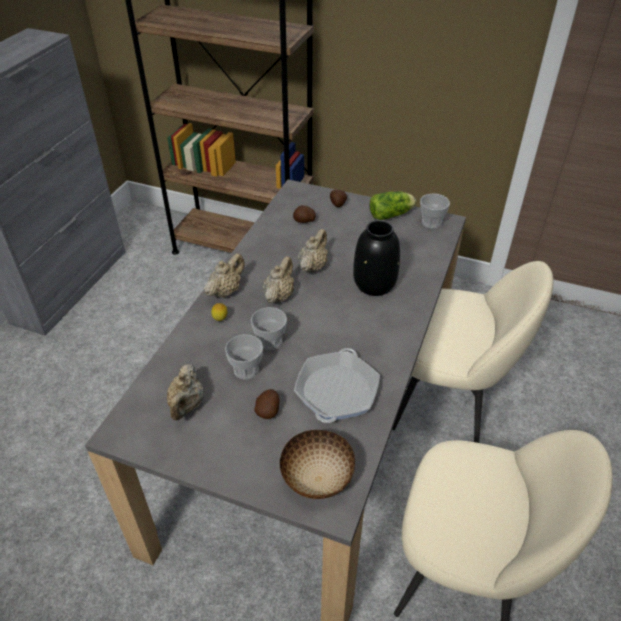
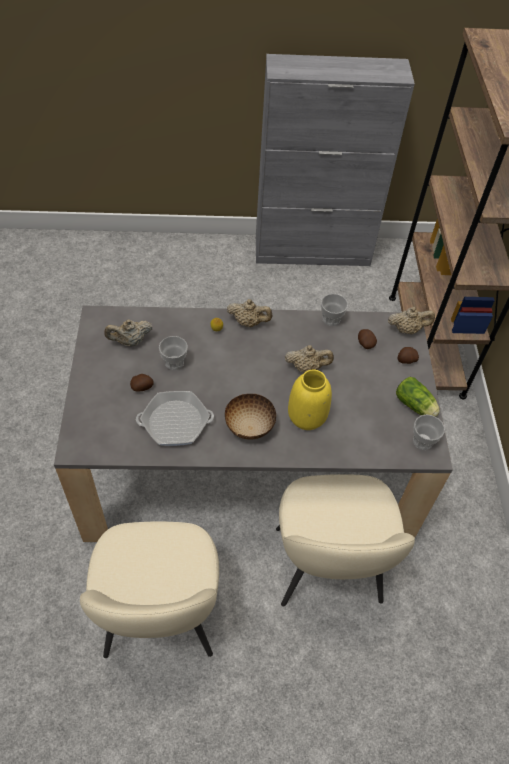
camera: 65 degrees right, 10 degrees up
cup [251,307,287,350] -> cup moved to [321,294,348,326]
beige teapot [263,256,294,303] -> beige teapot moved to [388,307,435,334]
bowl [279,430,355,499] -> bowl moved to [225,394,276,440]
black vase [353,220,400,296] -> yellow vase [288,369,332,430]

